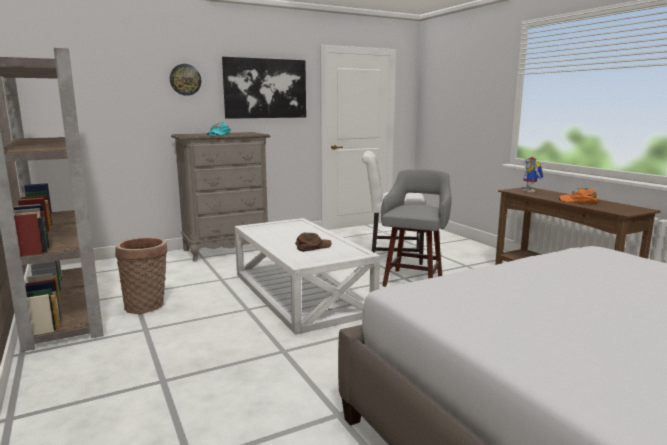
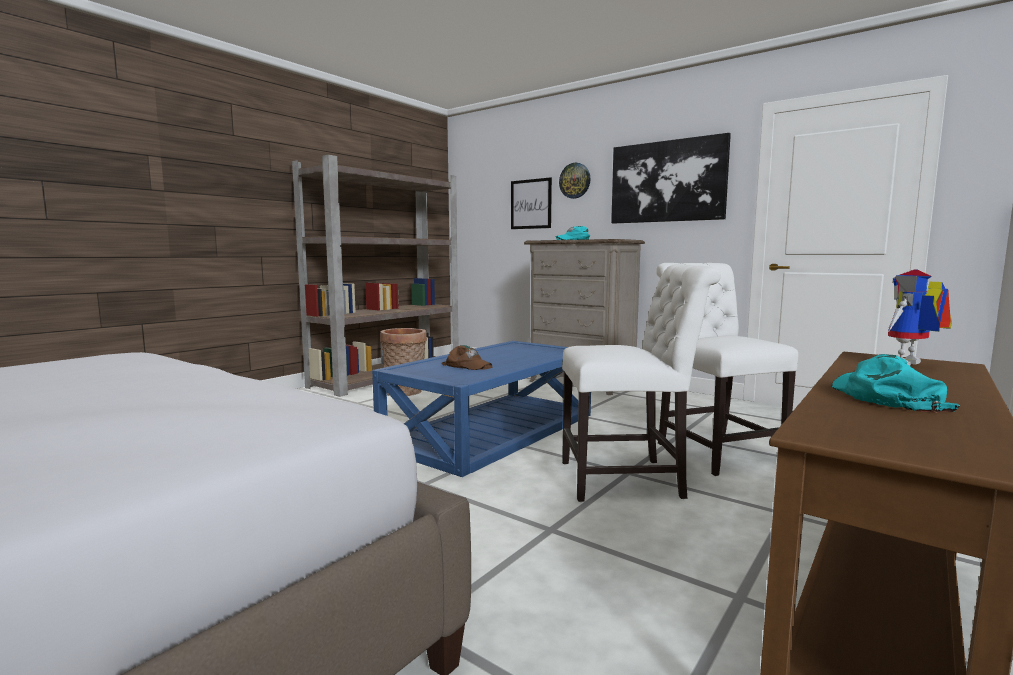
camera: 65 degrees right, 5 degrees down
white coffee table [235,218,380,335] -> blue coffee table [372,341,591,477]
grey stool [381,169,452,287] -> white chair [562,264,721,502]
orange cap [558,188,599,204] -> turquoise cap [831,354,960,413]
none -> picture [511,177,552,229]

